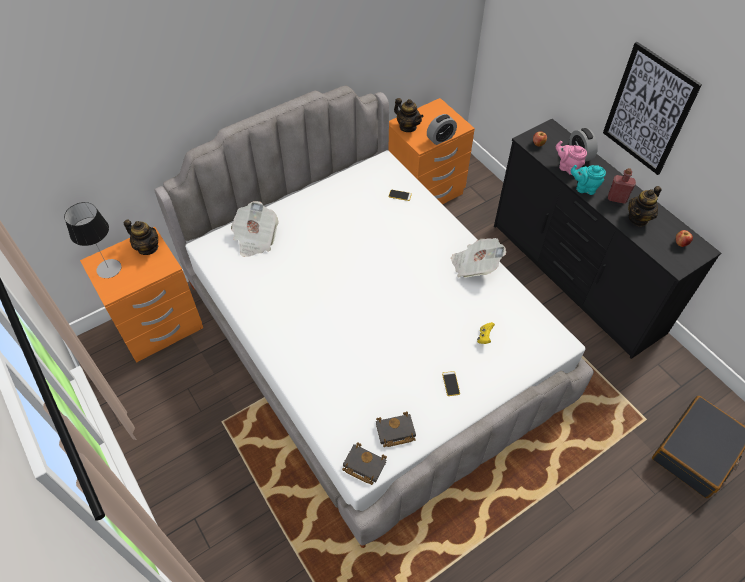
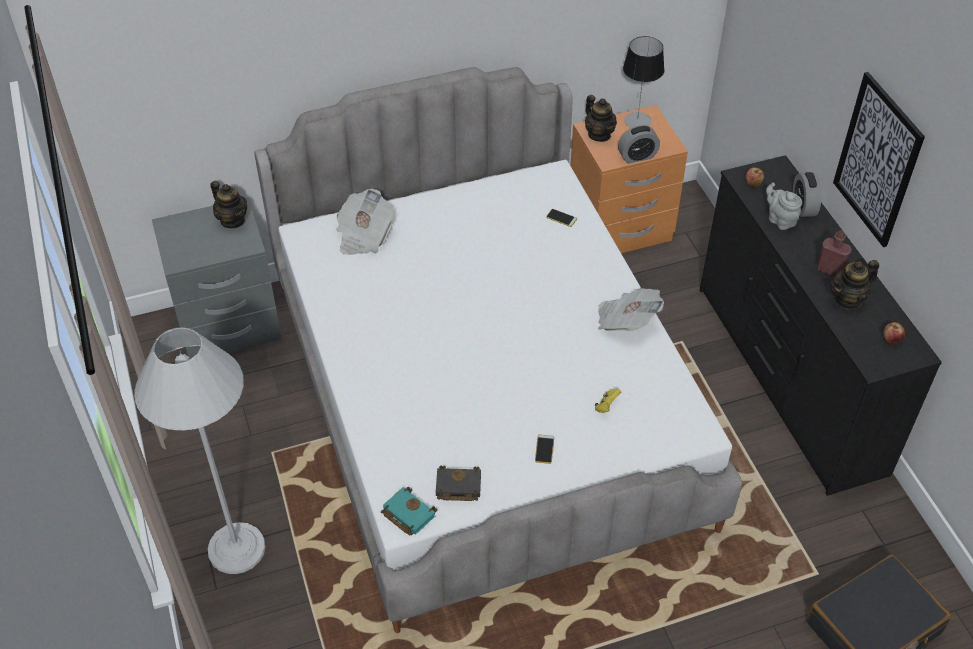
camera: 15 degrees right, 5 degrees down
table lamp [64,202,121,278] -> table lamp moved to [623,36,665,128]
orange nightstand [80,227,203,363] -> grey nightstand [152,198,282,359]
black book [342,442,387,485] -> turquoise book [381,487,437,536]
pink teapot [556,141,587,175] -> grey teapot [766,183,802,230]
turquoise teapot [571,165,606,195] -> none
none -> white floor lamp [134,327,266,574]

